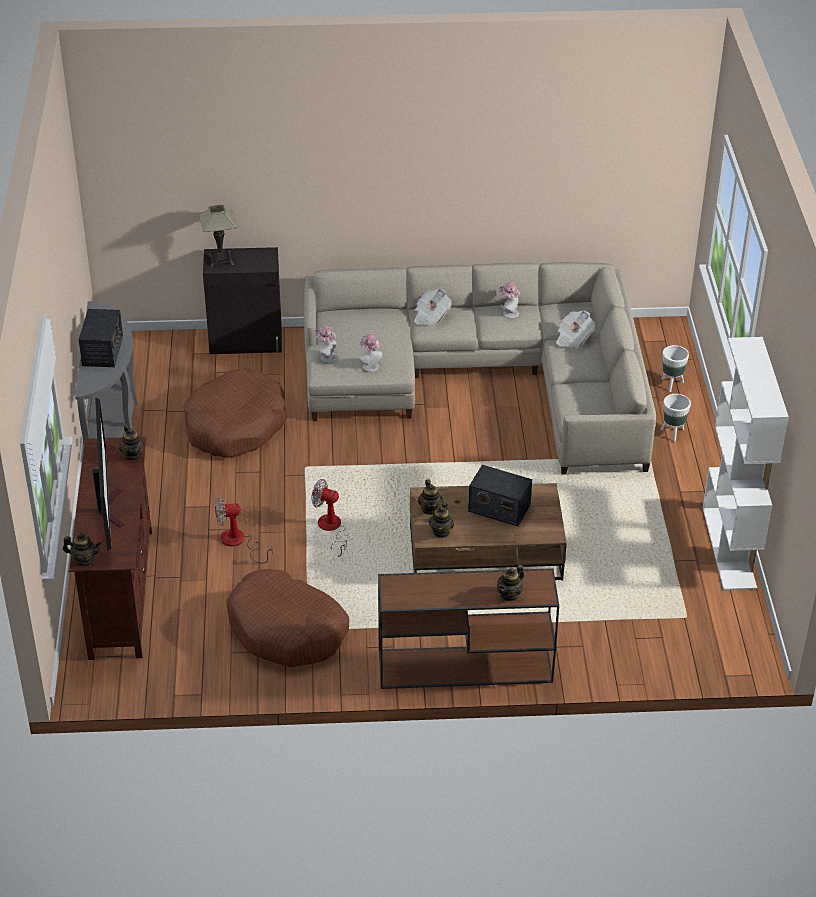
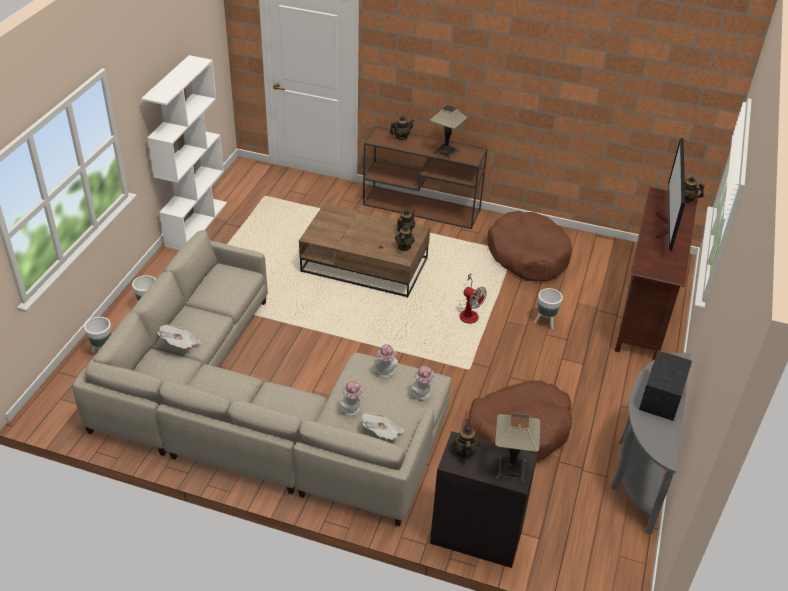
camera: 160 degrees left, 0 degrees up
teapot [119,425,145,461] -> teapot moved to [453,420,480,460]
fan [215,497,273,563] -> white planter [534,288,563,330]
newspaper [414,289,452,326] -> newspaper moved to [361,412,405,440]
radio [468,465,532,526] -> none
hat [499,282,520,319] -> hat moved to [340,381,364,416]
none -> table lamp [430,105,467,159]

